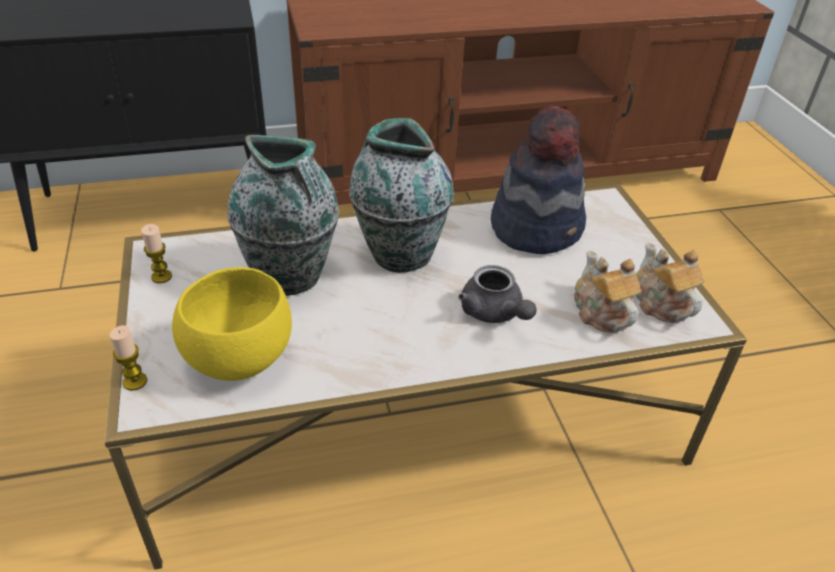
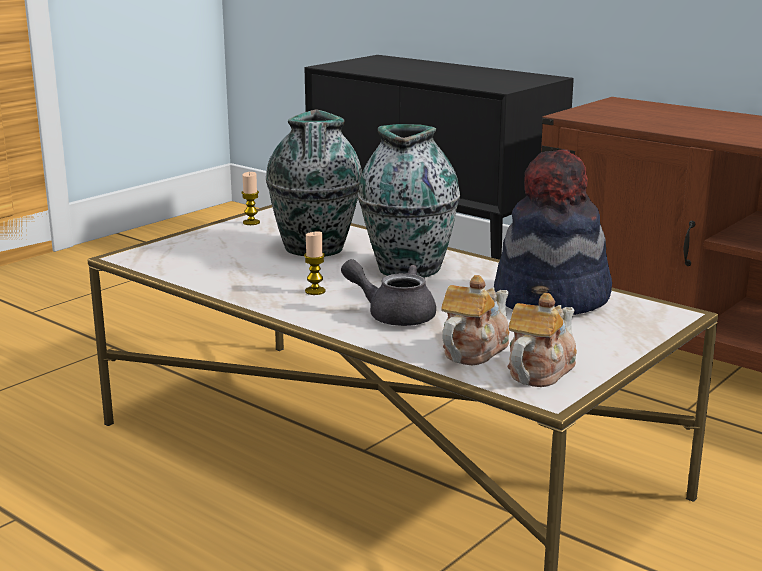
camera: 55 degrees right, 20 degrees down
candle [110,325,147,391] -> candle moved to [304,232,325,295]
yellow bowl [172,267,292,381] -> none
grey teapot [458,265,537,323] -> grey teapot turned 90 degrees clockwise [341,259,436,326]

